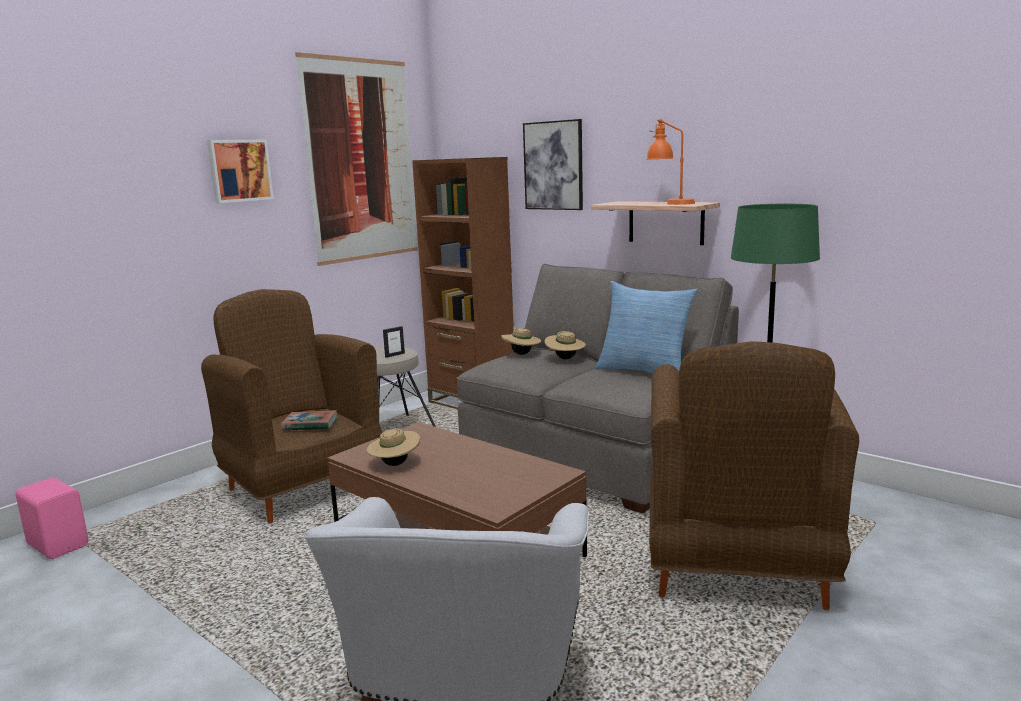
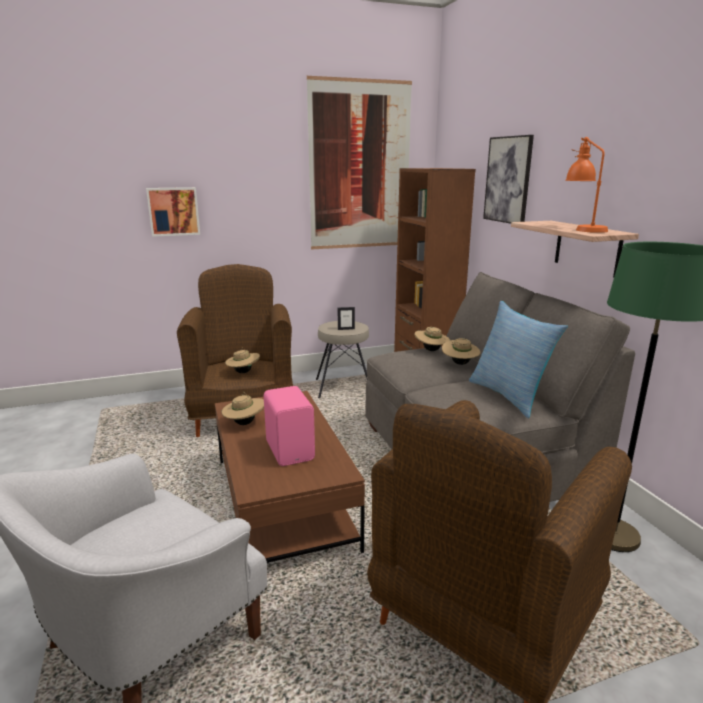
camera: 30 degrees right, 5 degrees up
pink speaker [15,478,89,559] -> pink speaker moved to [264,386,315,466]
picture [207,140,274,203] -> picture moved to [146,187,200,237]
book [281,410,337,430] -> beige hat [225,348,260,373]

